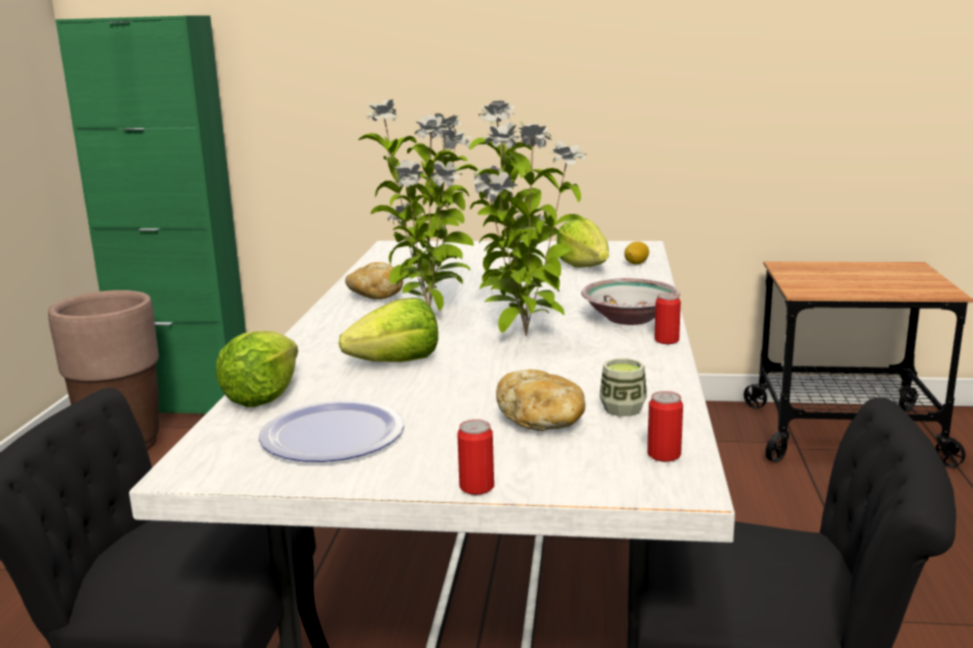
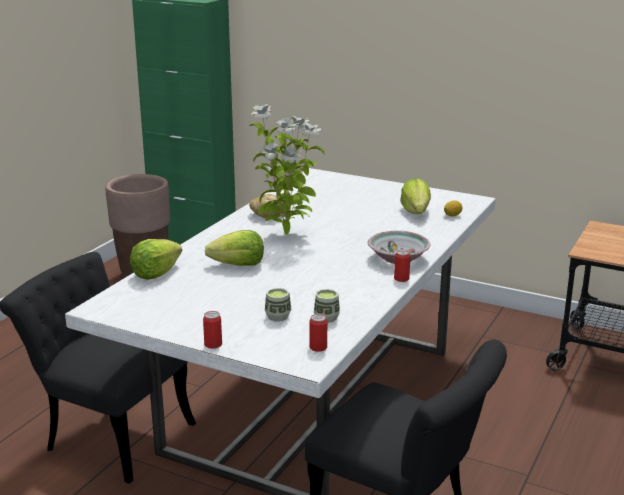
camera: 20 degrees right, 5 degrees up
plate [259,400,404,462] -> none
potted plant [469,101,587,336] -> none
bread [496,369,586,431] -> cup [265,288,291,322]

